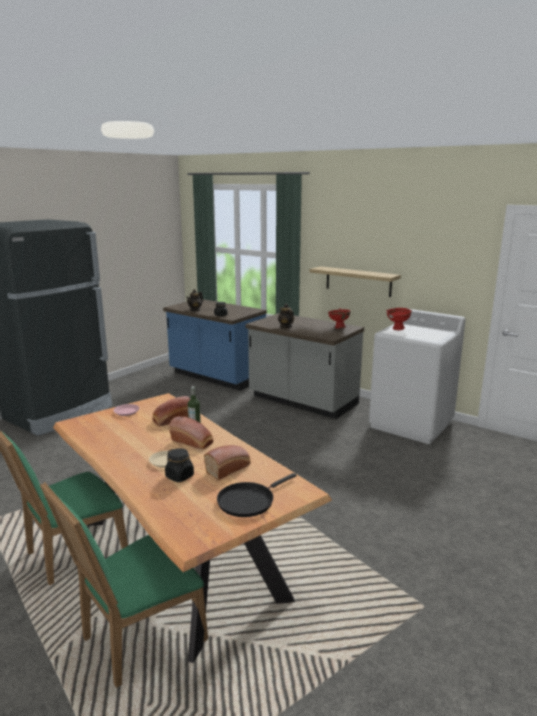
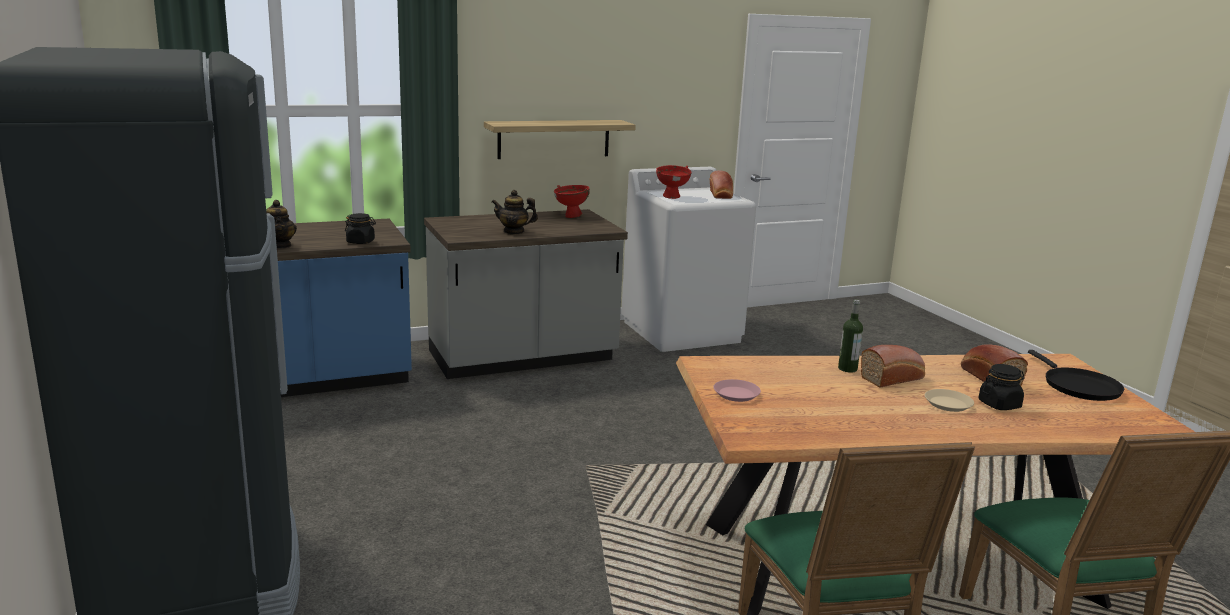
camera: 60 degrees left, 0 degrees up
bread [152,396,190,426] -> bread moved to [710,170,733,199]

